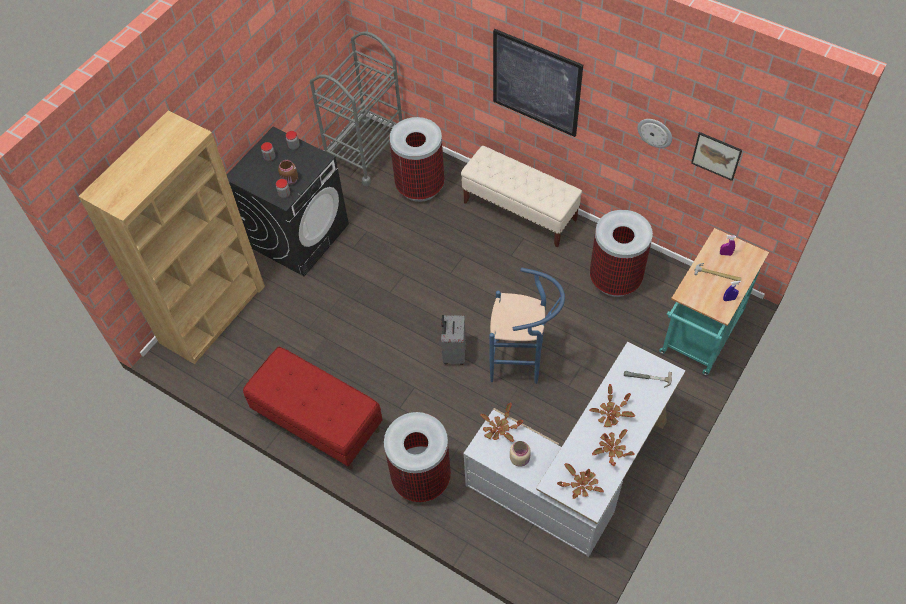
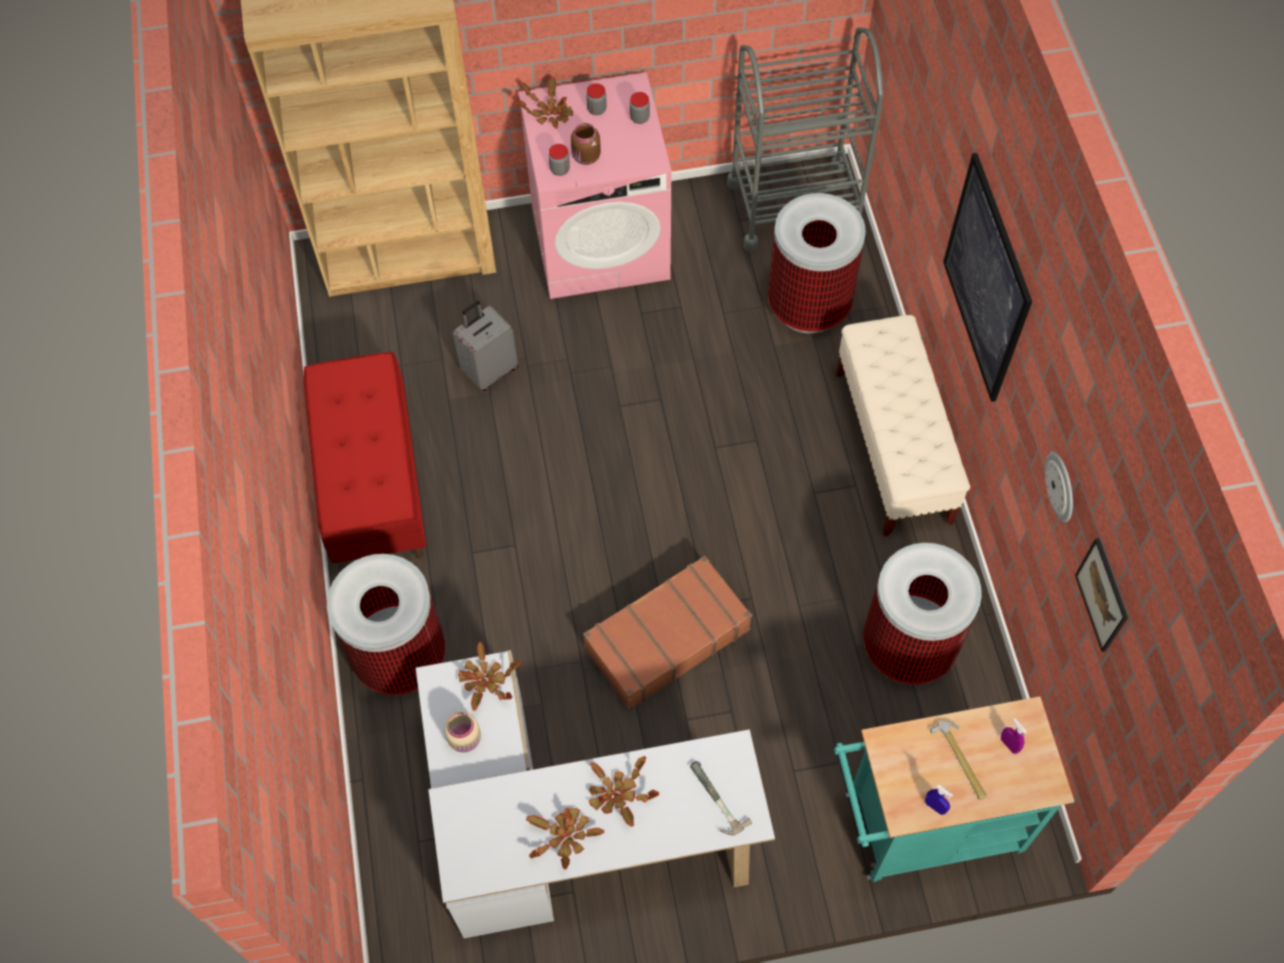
camera: 45 degrees right, 5 degrees up
black washing machine [227,127,349,276] -> pink washing machine [518,72,671,299]
grey suitcase [441,315,466,365] -> grey suitcase moved to [453,301,518,391]
blue stool [489,268,565,384] -> brown suitcase [583,555,752,710]
potted plant [557,463,604,499] -> potted plant moved to [516,76,573,129]

